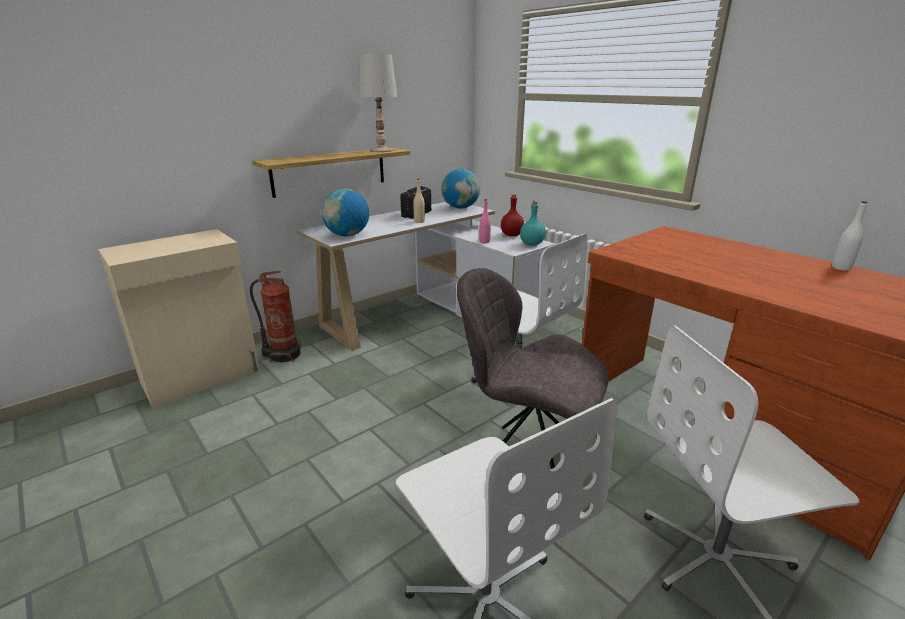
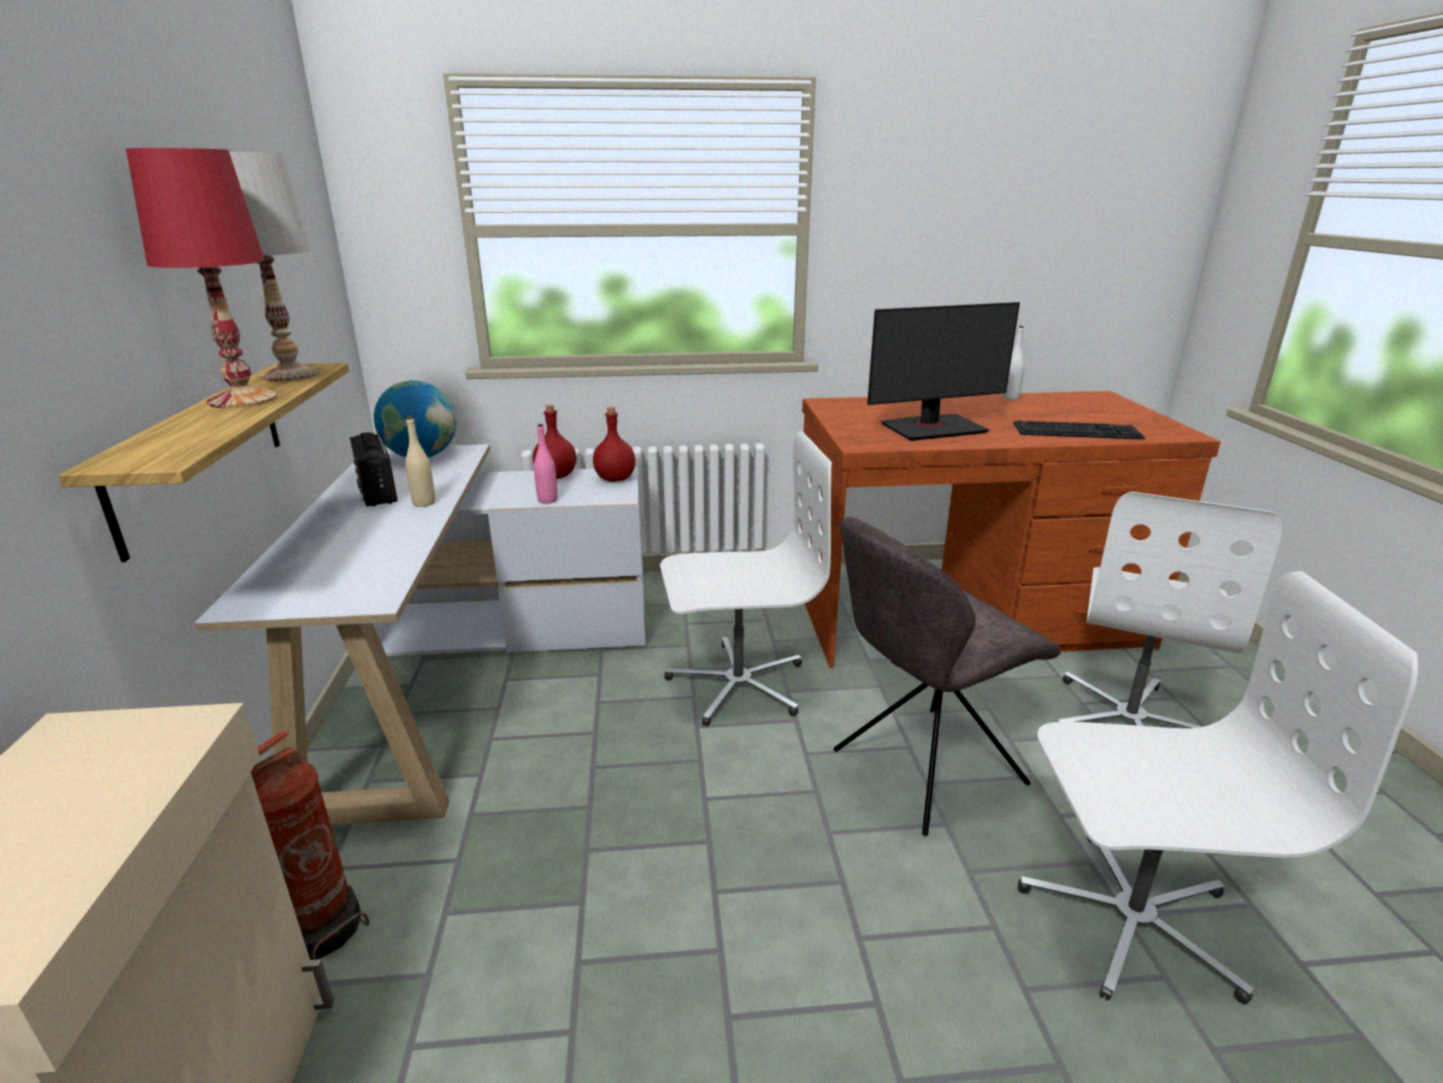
camera: 55 degrees left, 0 degrees up
globe [321,188,369,236] -> none
turquoise bottle [520,201,546,246] -> red bottle [593,407,635,482]
none -> red table lamp [126,148,277,408]
none -> monitor [867,302,1020,441]
none -> keyboard [1013,421,1145,440]

